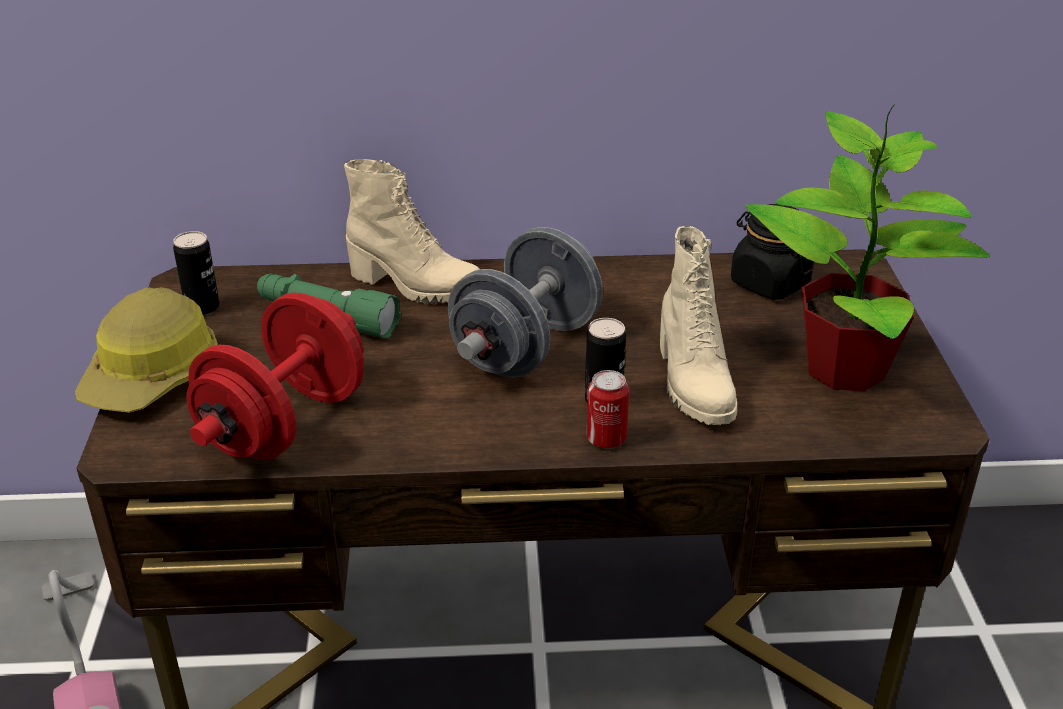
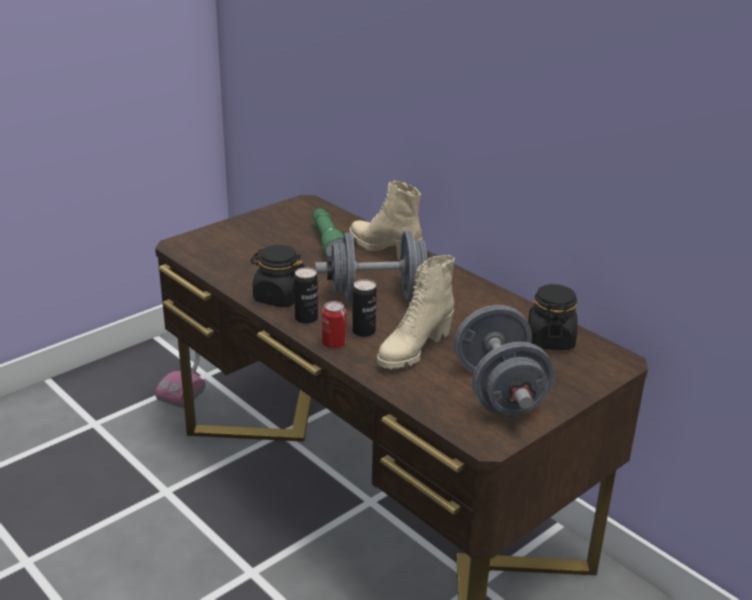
camera: 50 degrees right, 5 degrees down
hard hat [75,287,218,413] -> none
can [173,231,220,316] -> can moved to [294,267,318,324]
red dumbbell [186,292,364,460] -> none
beige boot [344,159,480,304] -> beige boot turned 150 degrees clockwise [349,181,422,260]
potted plant [745,104,990,391] -> grey dumbbell [454,305,555,415]
none -> black jar [250,245,305,307]

